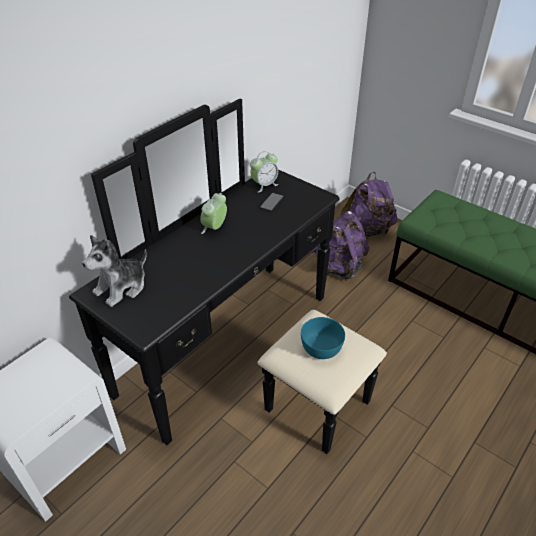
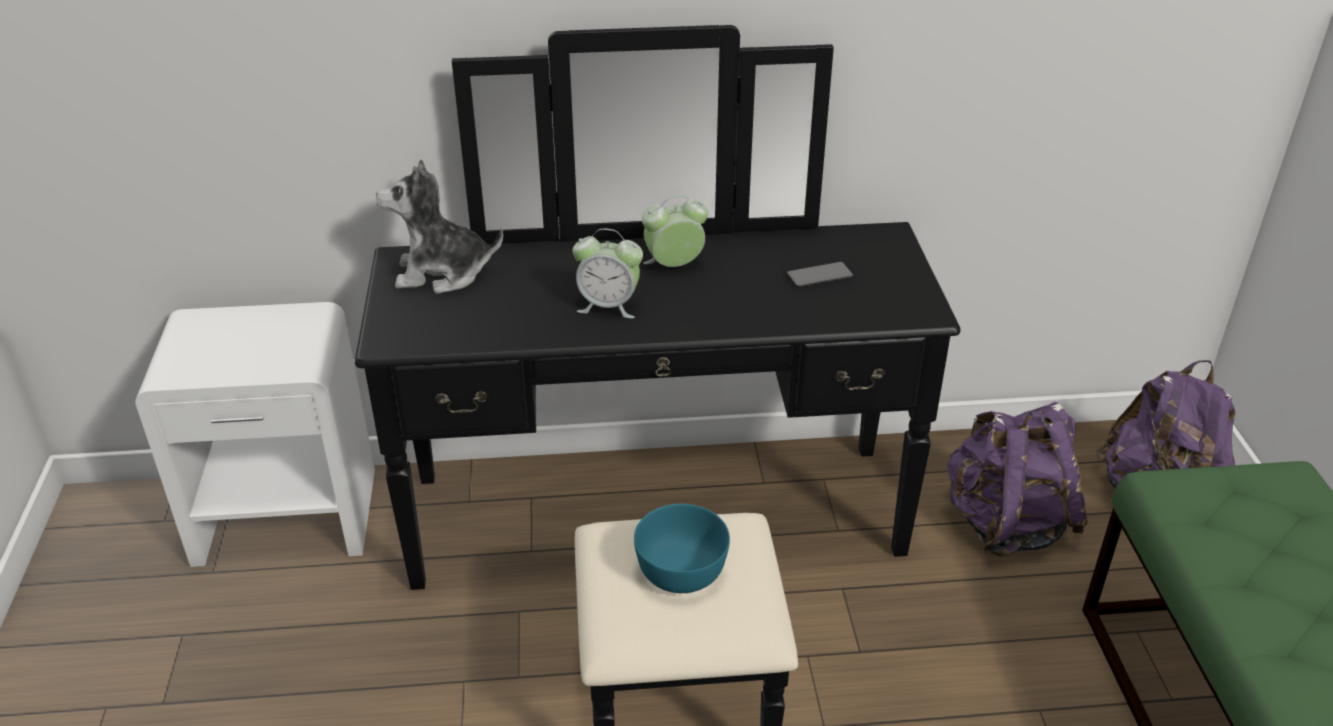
camera: 45 degrees right, 5 degrees down
alarm clock [250,151,279,193] -> alarm clock moved to [572,229,643,318]

